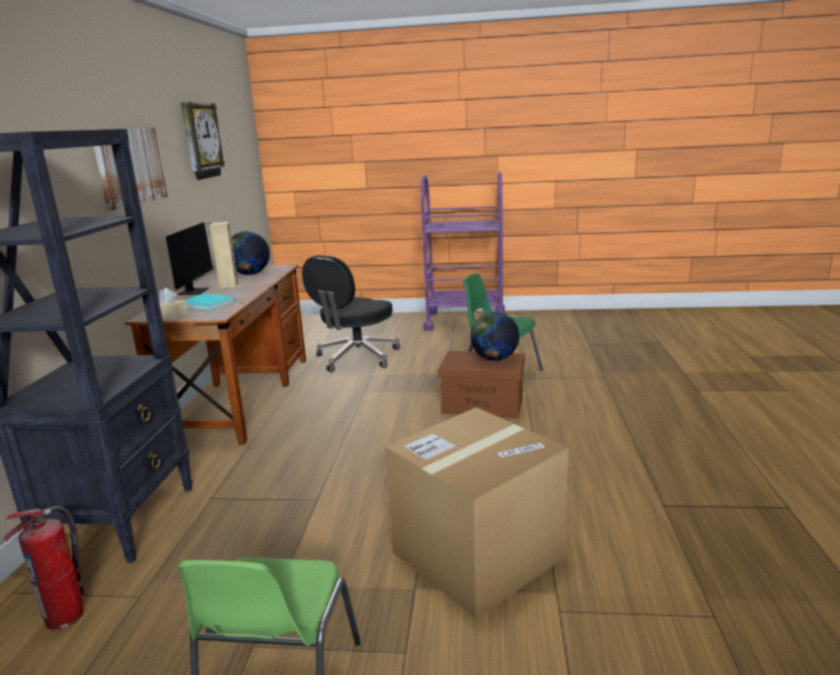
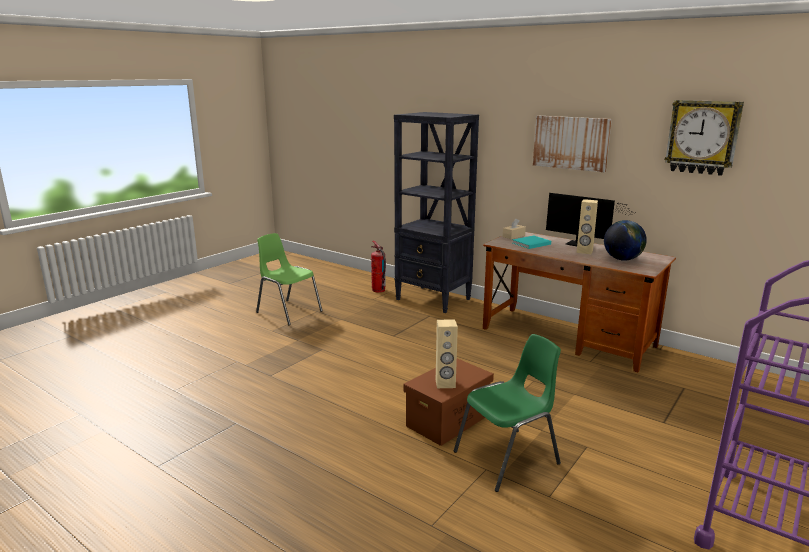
camera: 120 degrees right, 0 degrees up
black office chair [302,255,400,372] -> none
cardboard box [385,407,569,619] -> none
globe [470,311,519,361] -> beige speaker [436,319,458,388]

